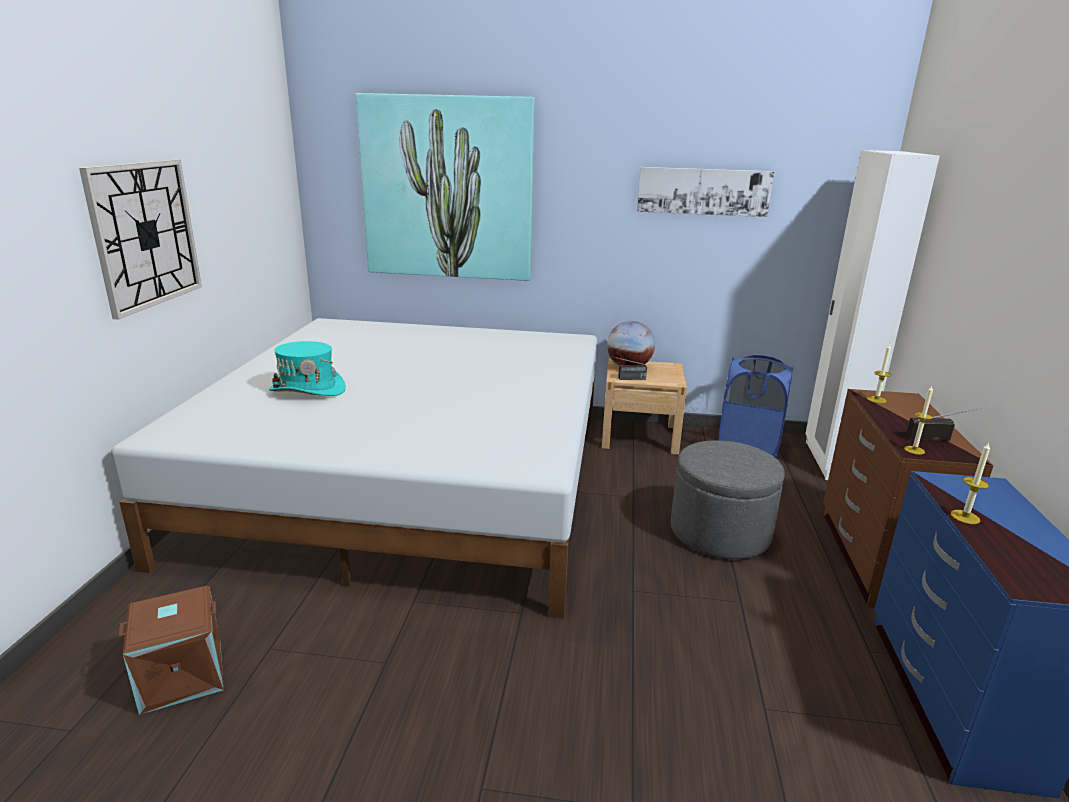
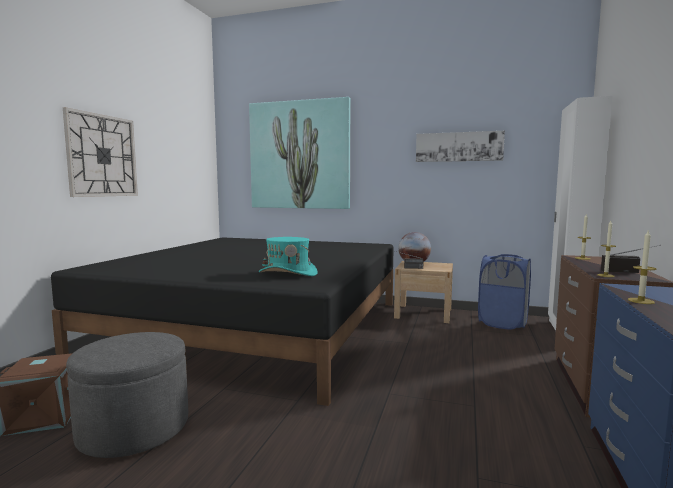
camera: 10 degrees right, 15 degrees down
white bed [111,318,597,619] -> black bed [51,237,394,406]
turquoise hat [269,341,346,396] -> turquoise hat moved to [259,237,318,276]
grey ottoman [671,440,785,559] -> grey ottoman moved to [66,332,188,458]

